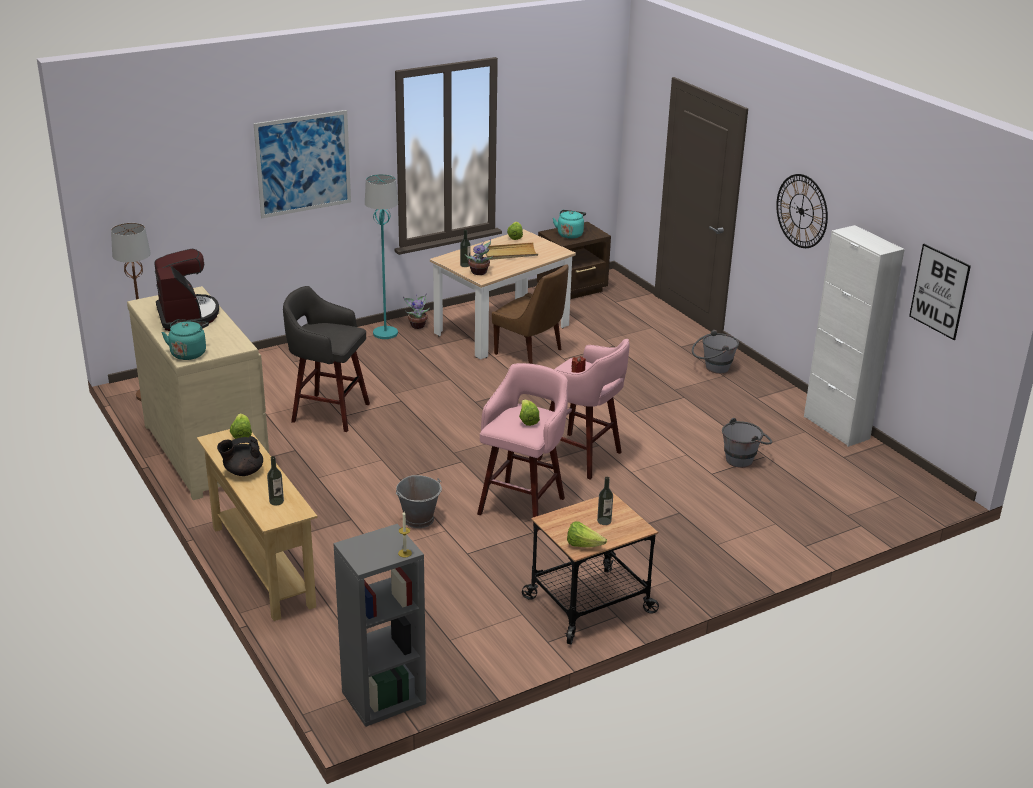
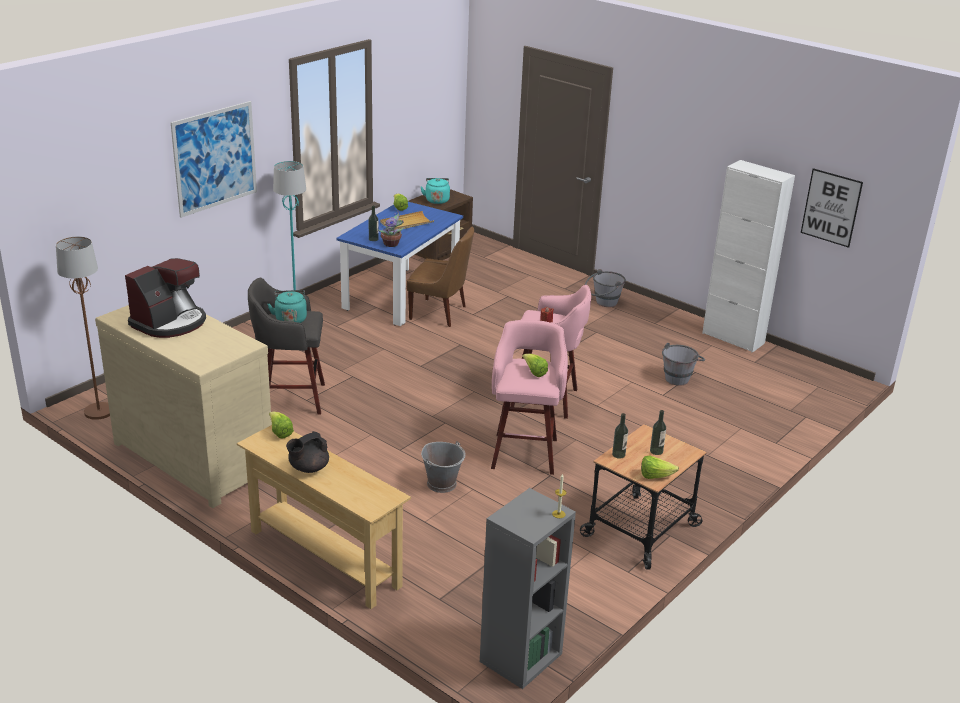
camera: 20 degrees left, 0 degrees up
coffee machine [154,249,219,331] -> coffee machine turned 75 degrees clockwise [125,258,206,338]
turquoise kettle [162,319,209,360] -> turquoise kettle moved to [267,290,307,323]
bottle [267,456,284,506] -> bottle moved to [612,413,628,459]
potted plant [403,293,430,329] -> none
beige dining table [430,229,576,360] -> blue dining table [336,202,463,326]
wall clock [776,174,828,248] -> none

